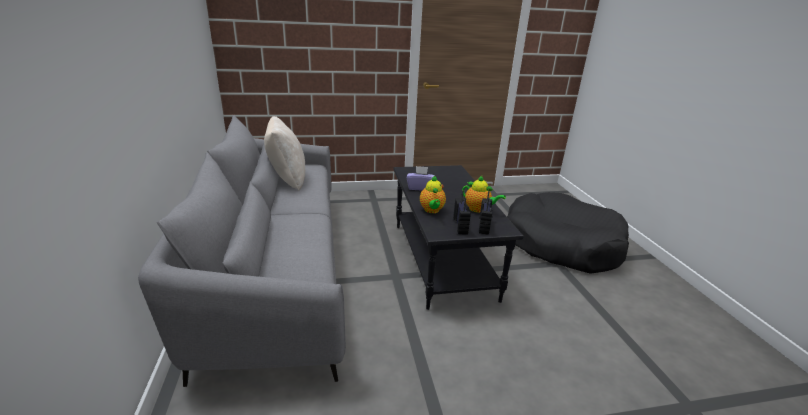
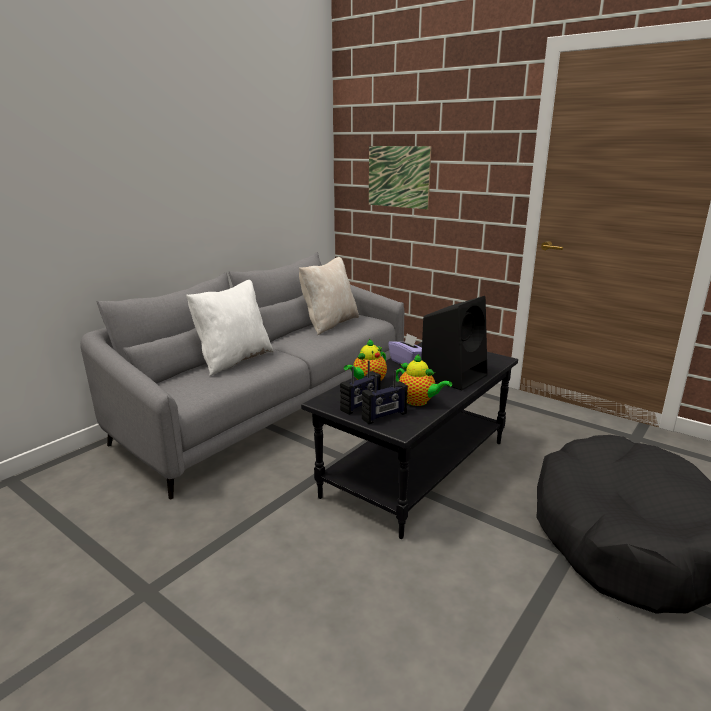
camera: 50 degrees right, 5 degrees down
teapot [462,176,506,213] -> teapot turned 45 degrees counterclockwise [396,354,452,406]
none -> white pillow [186,280,274,376]
none -> picture [369,146,431,210]
none -> black speaker [421,296,488,390]

